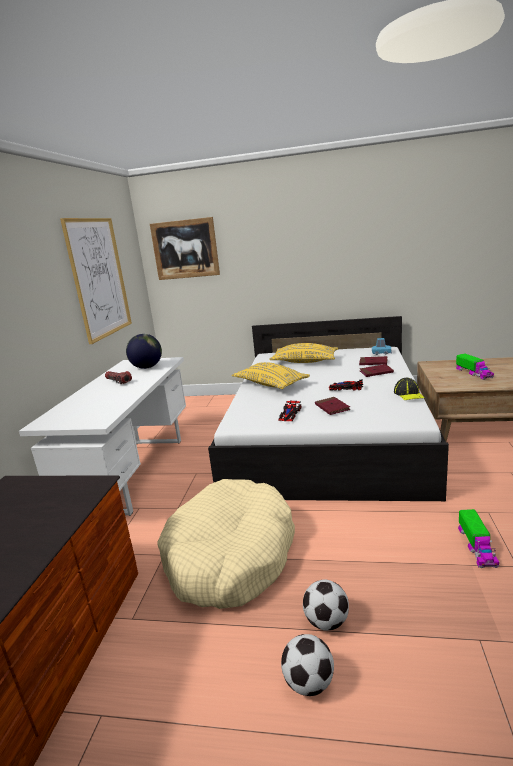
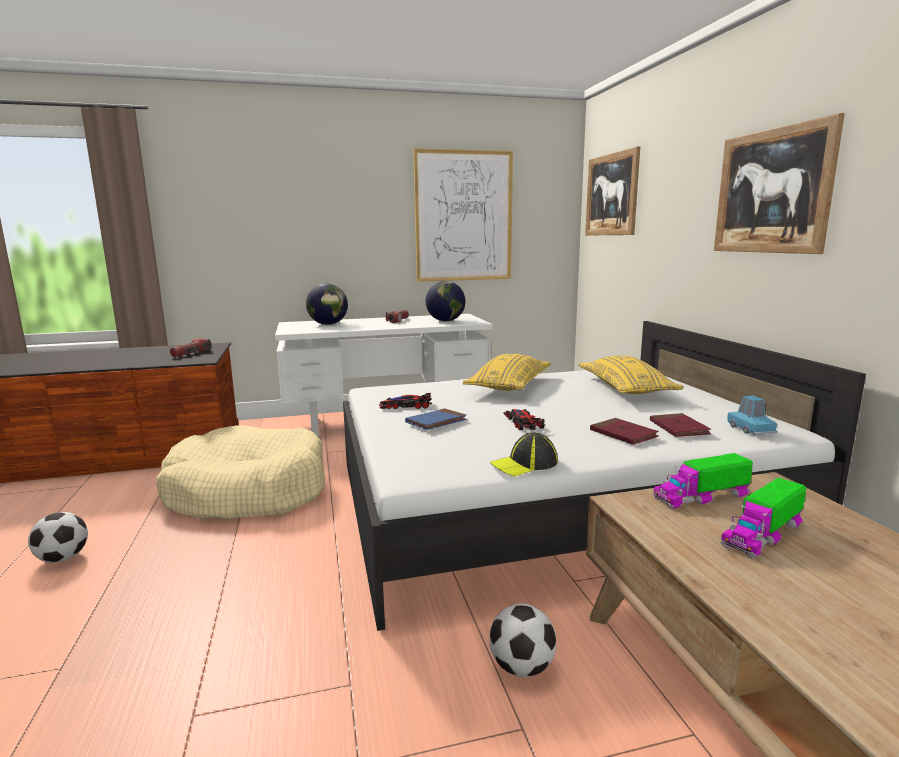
camera: 65 degrees right, 5 degrees down
football [303,579,349,631] -> football moved to [489,603,556,677]
red book [315,397,350,415] -> blue book [405,408,467,430]
toy truck [458,509,499,568] -> toy truck moved to [653,453,753,509]
none -> flashlight [170,338,212,357]
none -> globe [306,283,348,325]
none -> picture [714,113,845,254]

